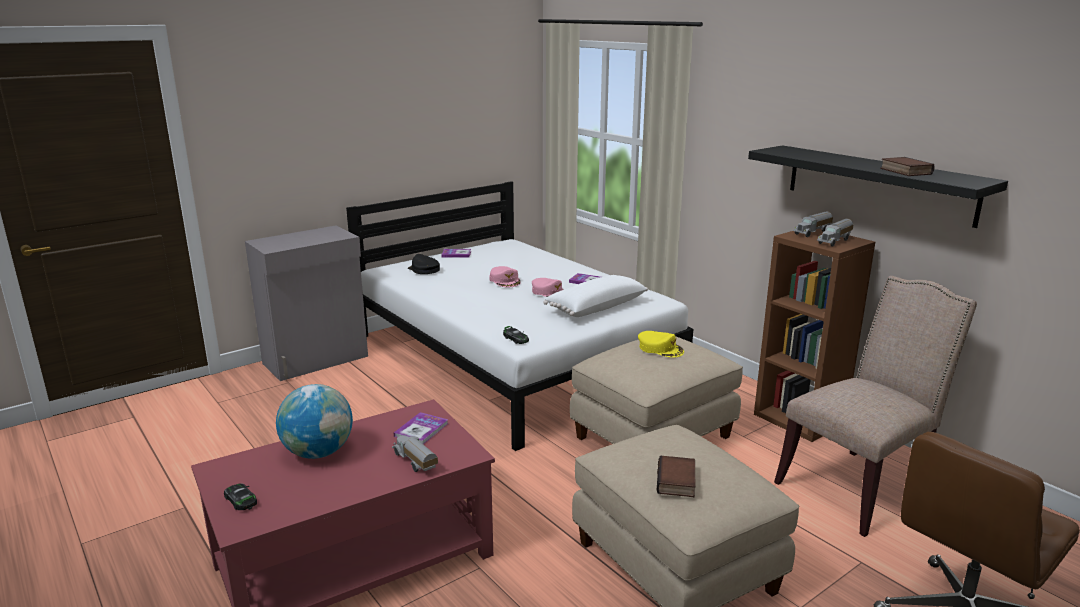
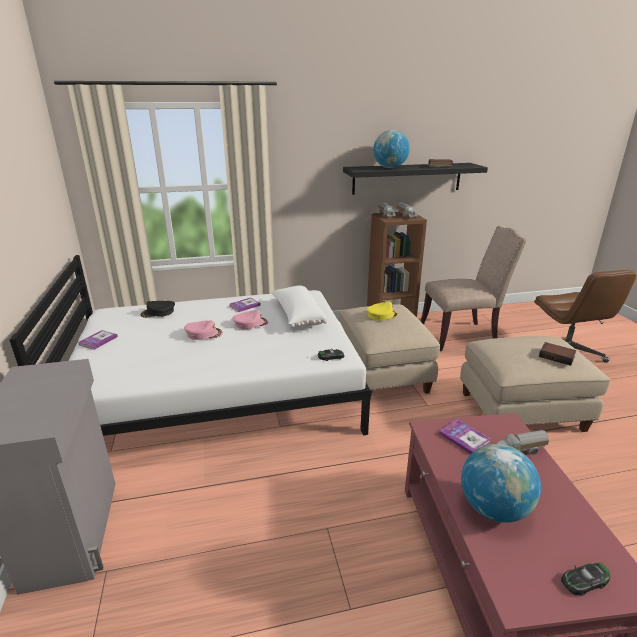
camera: 65 degrees left, 5 degrees up
black cap [408,254,440,274] -> black cap moved to [141,301,175,318]
beige chair [774,276,977,537] -> beige chair turned 90 degrees clockwise [421,226,526,351]
none -> globe [373,130,410,168]

